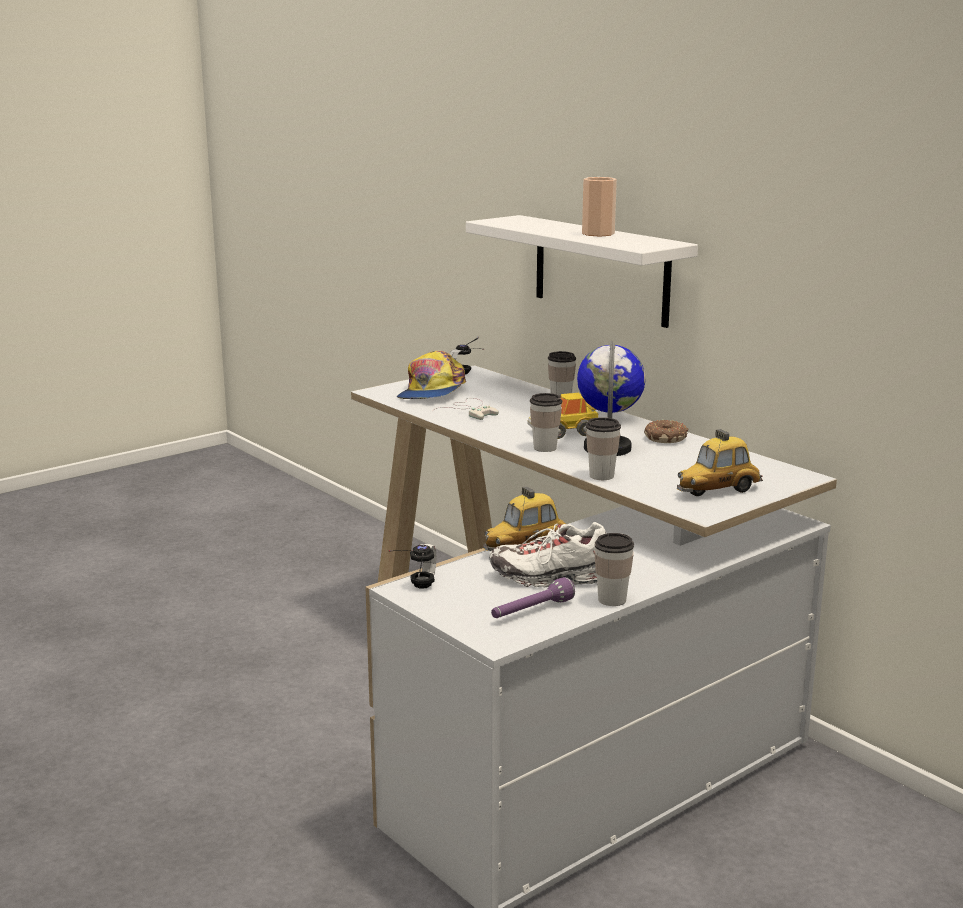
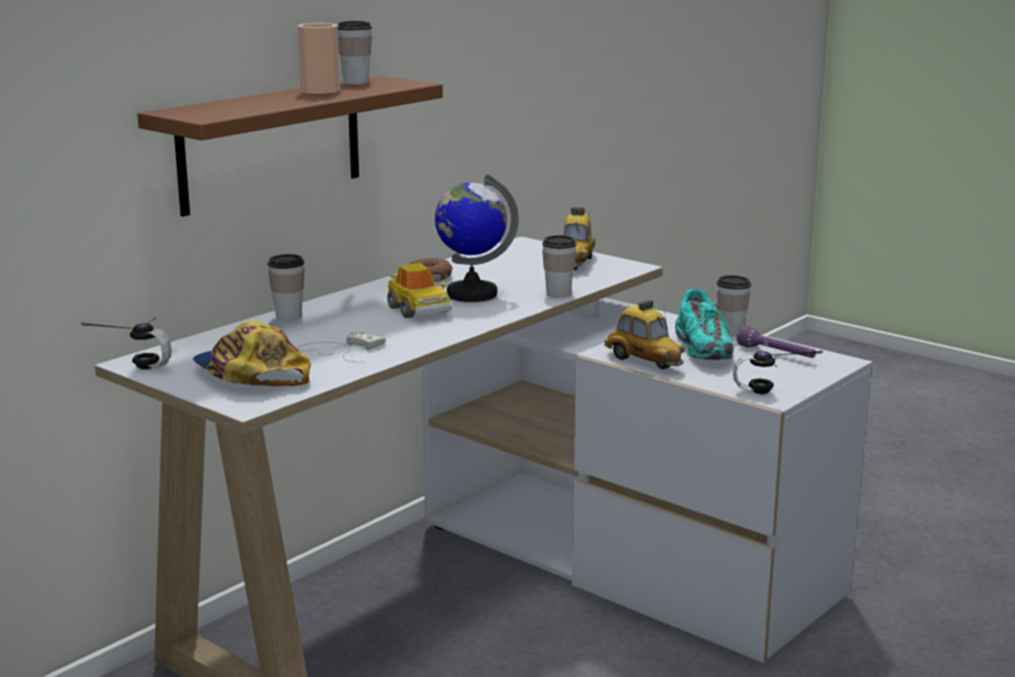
camera: 100 degrees left, 0 degrees up
cap [397,351,466,399] -> cap turned 135 degrees counterclockwise [193,321,311,386]
white shelf [466,215,698,328] -> brown shelf [137,76,443,217]
white shoe [489,522,607,587] -> turquoise shoe [675,289,734,360]
cup [530,393,562,452] -> cup moved to [338,21,372,85]
toy car [677,429,763,496] -> toy car turned 45 degrees clockwise [564,207,595,270]

